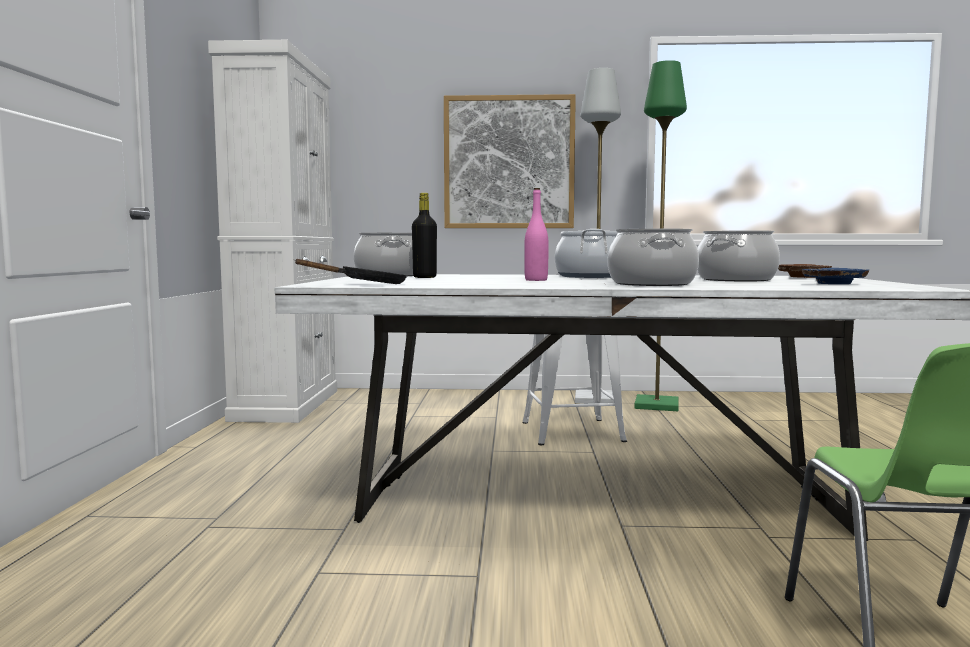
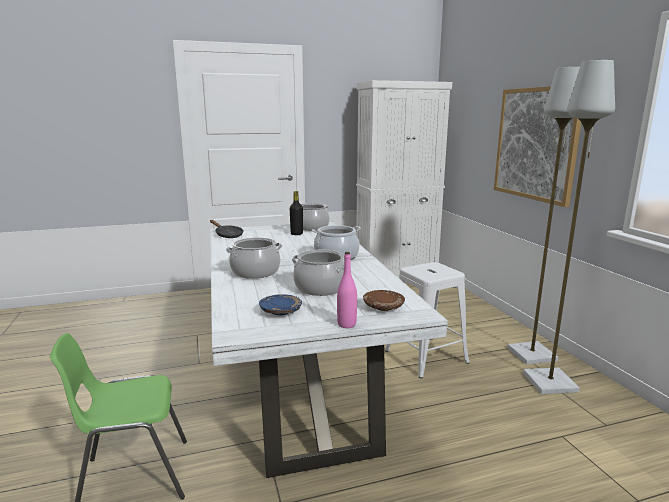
camera: 70 degrees right, 10 degrees up
pink bottle [524,188,549,281] -> pink bottle moved to [337,252,357,328]
green floor lamp [634,60,687,411] -> grey floor lamp [523,60,615,394]

